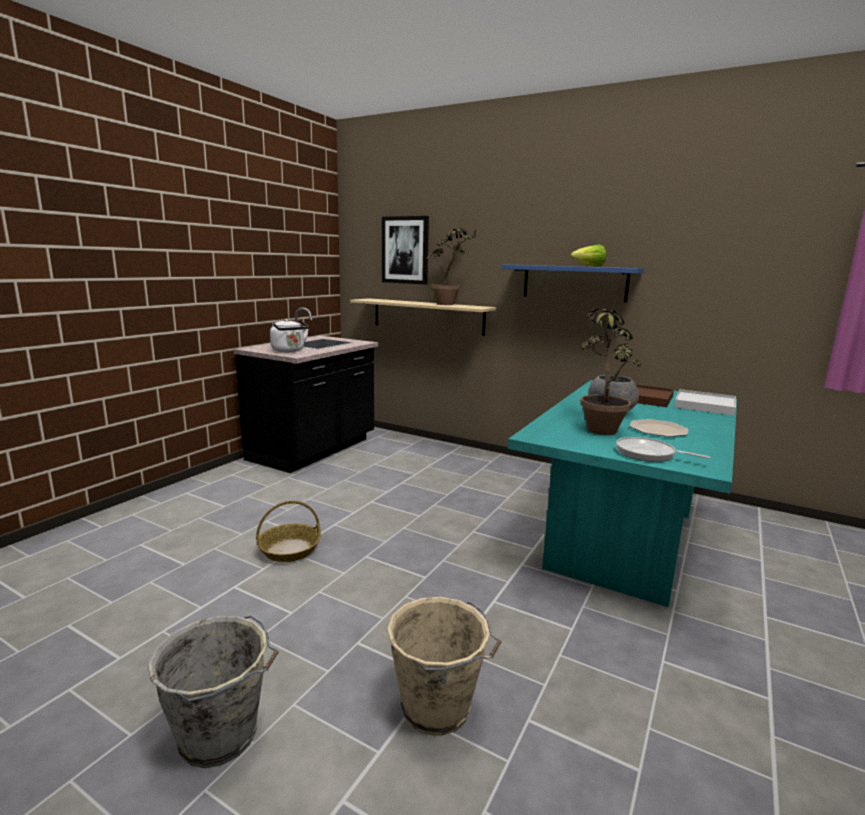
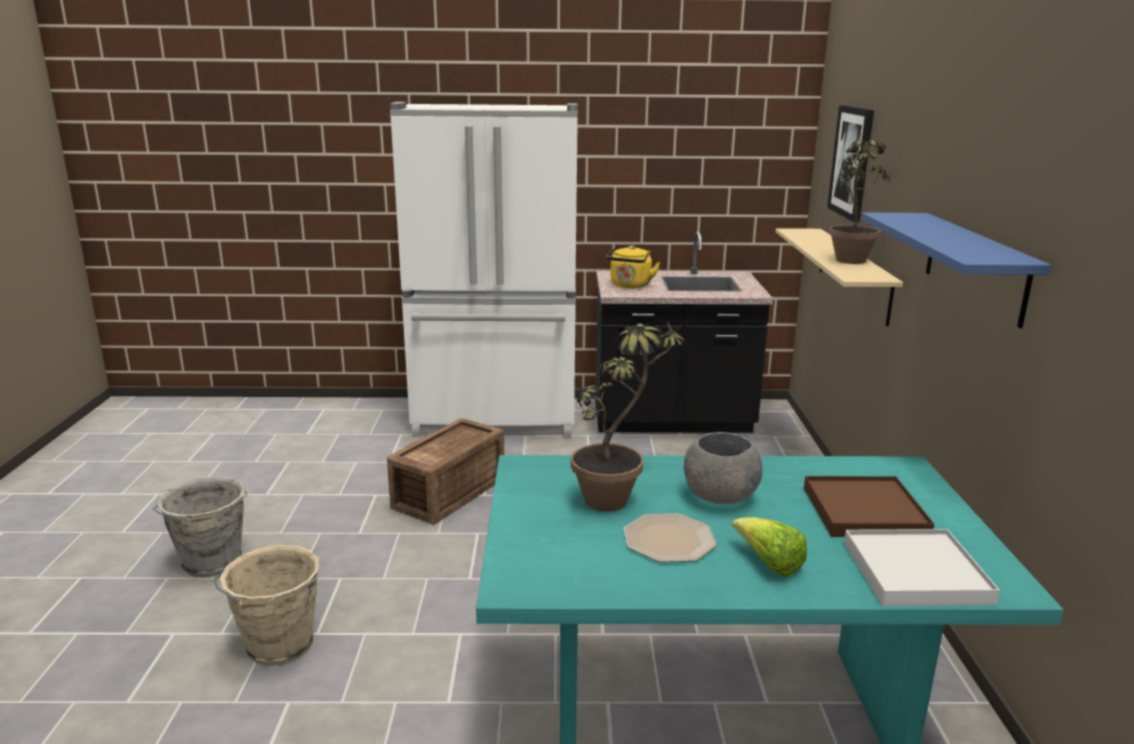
camera: 60 degrees right, 5 degrees up
basket [256,501,321,562] -> crate [387,418,504,524]
white kettle [270,319,309,352] -> yellow kettle [606,246,660,288]
lettuce [571,244,606,267] -> lettuce moved to [732,517,807,577]
frying pan [616,437,711,462] -> none
none -> white fridge [390,102,578,438]

